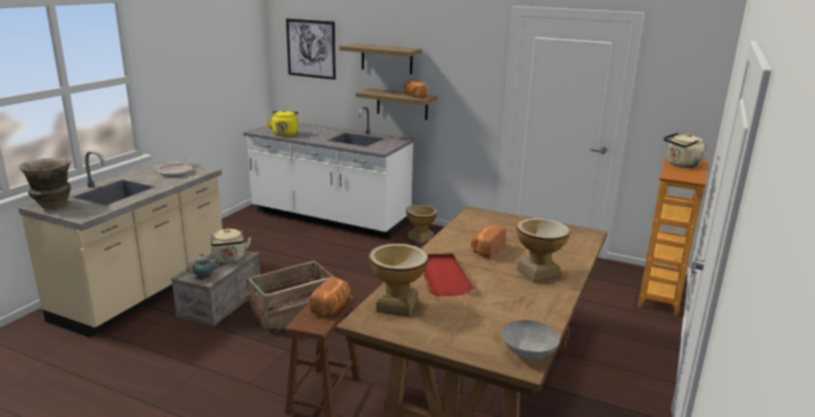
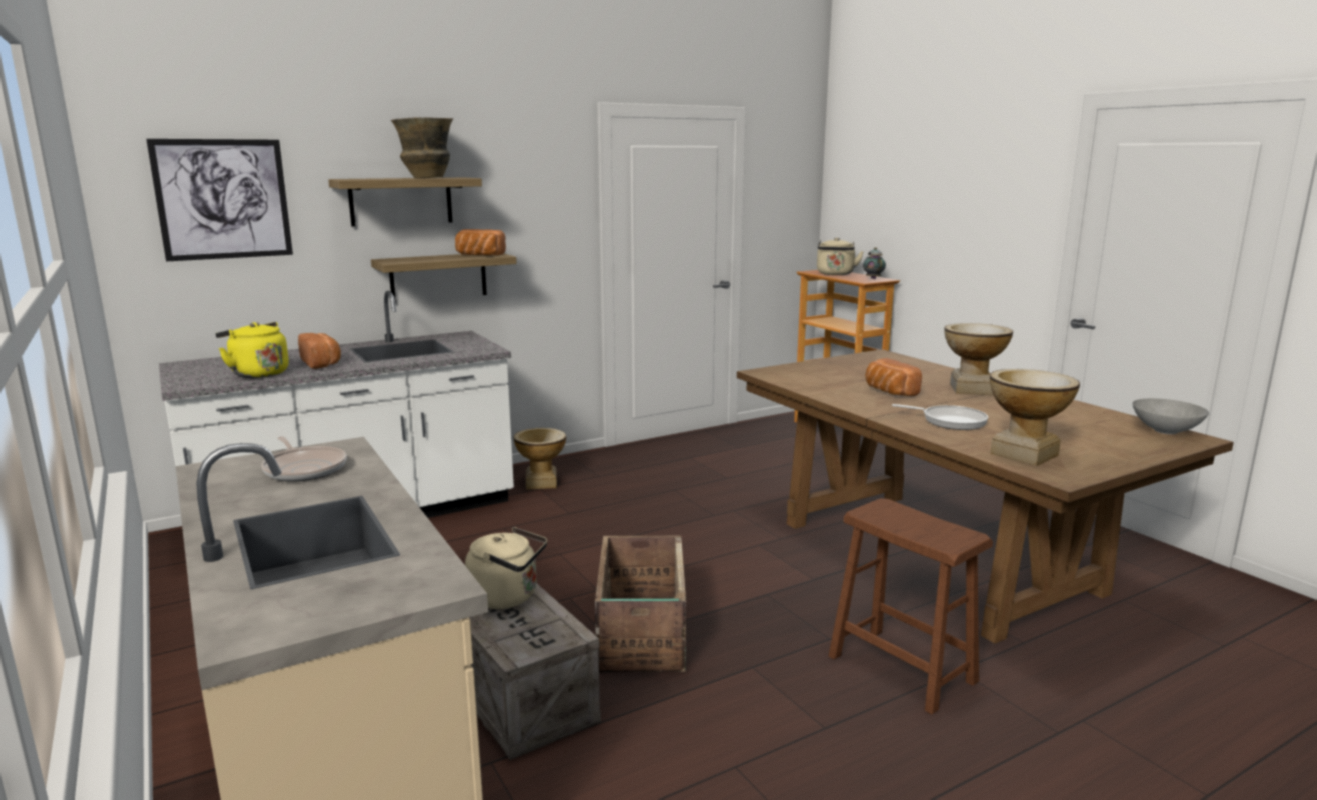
camera: 55 degrees left, 5 degrees down
vase [18,158,71,209] -> vase moved to [391,117,453,178]
teapot [187,253,219,279] -> teapot moved to [863,247,886,279]
bread [309,277,351,315] -> bread moved to [298,333,341,369]
red tray [423,253,474,296] -> frying pan [892,404,988,430]

